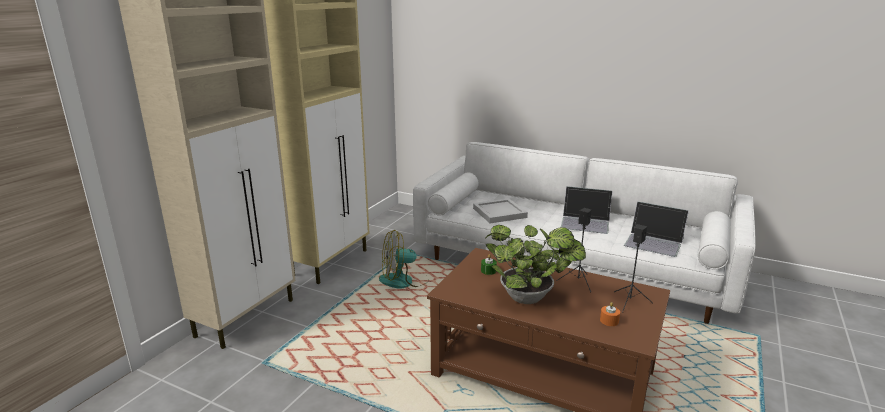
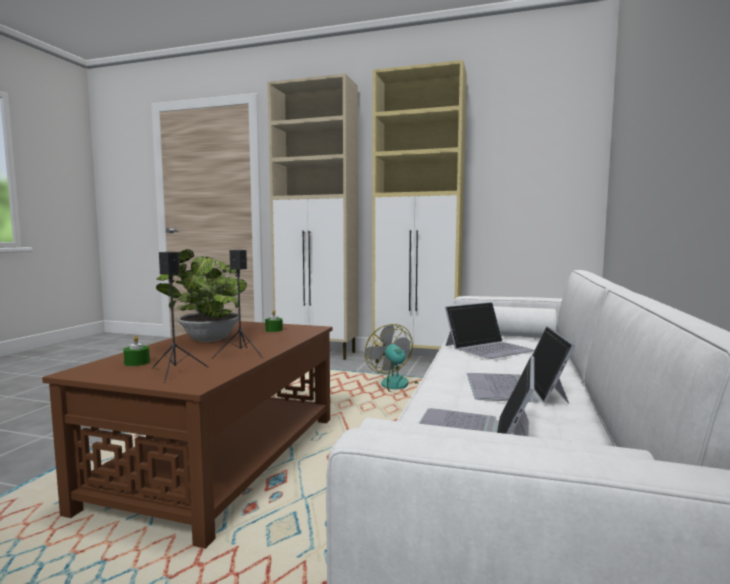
camera: 80 degrees right, 15 degrees down
white tray [473,198,528,223] -> laptop [445,302,535,359]
orange candle [600,302,620,326] -> green candle [123,336,150,366]

